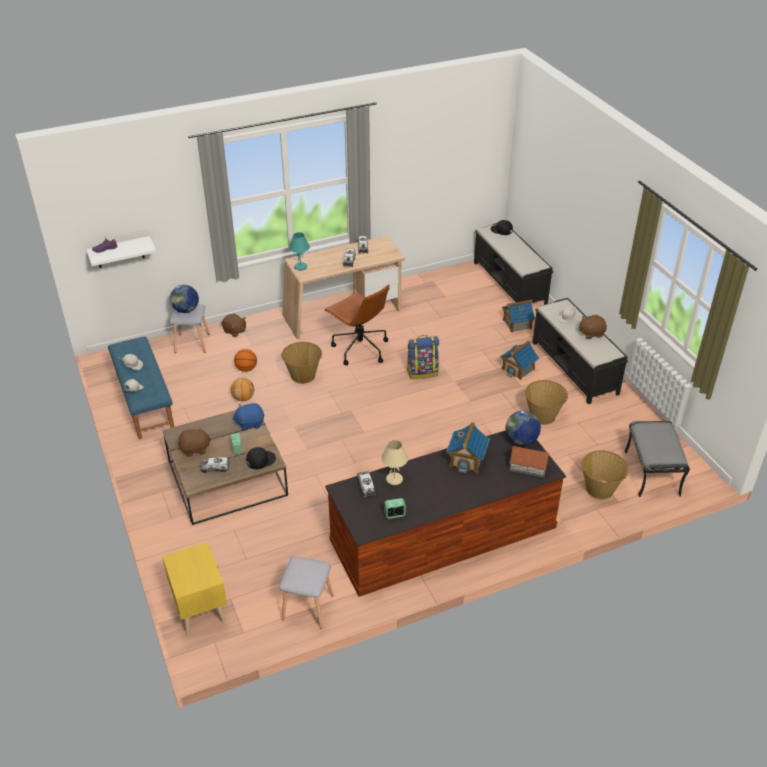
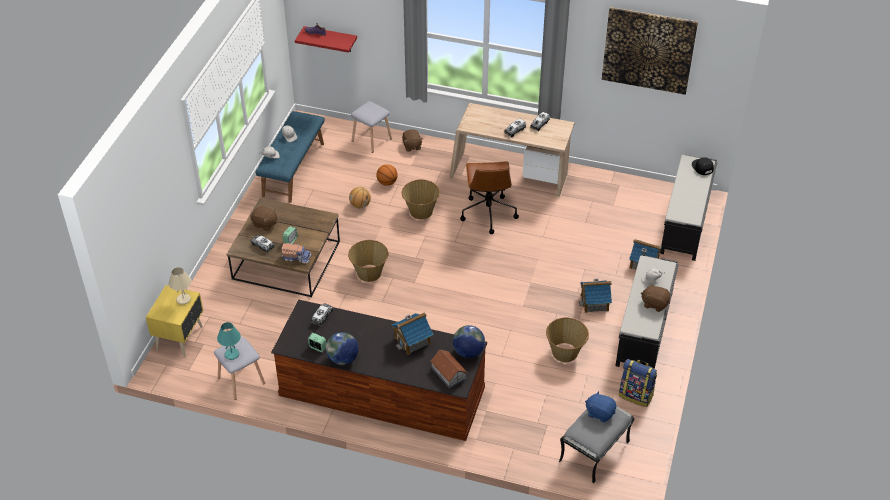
camera: 40 degrees right, 5 degrees up
white shelf [86,236,156,268] -> red shelf [295,26,357,53]
globe [170,285,199,313] -> globe moved to [326,332,359,365]
blue plush toy [233,403,265,431] -> blue plush toy moved to [585,391,616,422]
black cap [246,447,276,469] -> toy truck [281,243,312,263]
turquoise table lamp [289,232,310,271] -> turquoise table lamp moved to [217,322,241,360]
beige table lamp [381,440,408,485] -> beige table lamp moved to [168,267,191,305]
backpack [407,335,439,379] -> backpack moved to [619,359,657,407]
basket [582,450,629,499] -> basket moved to [348,240,389,282]
none -> picture [602,7,698,95]

